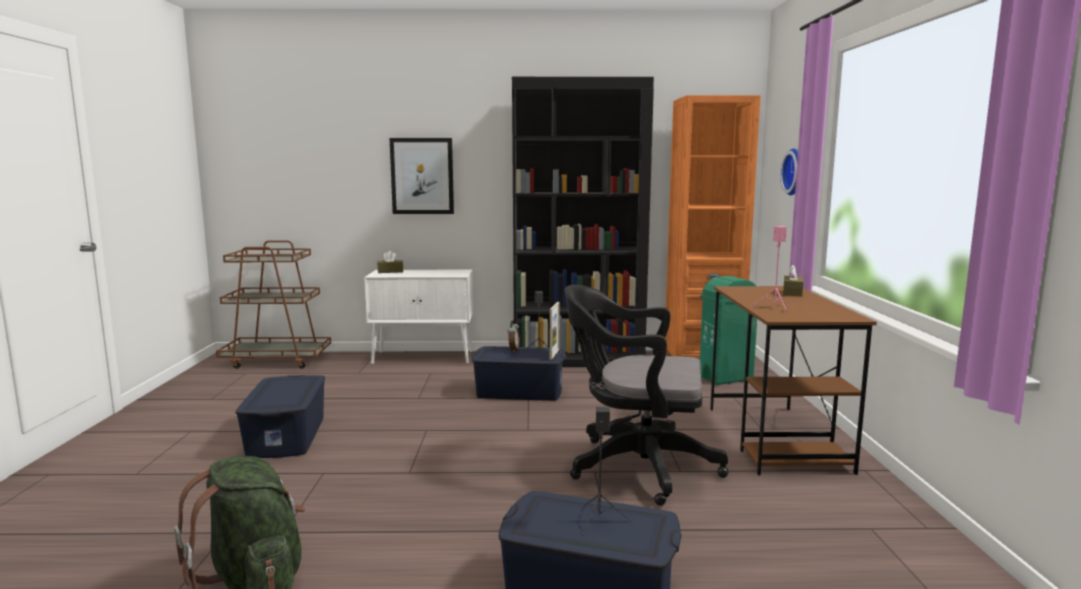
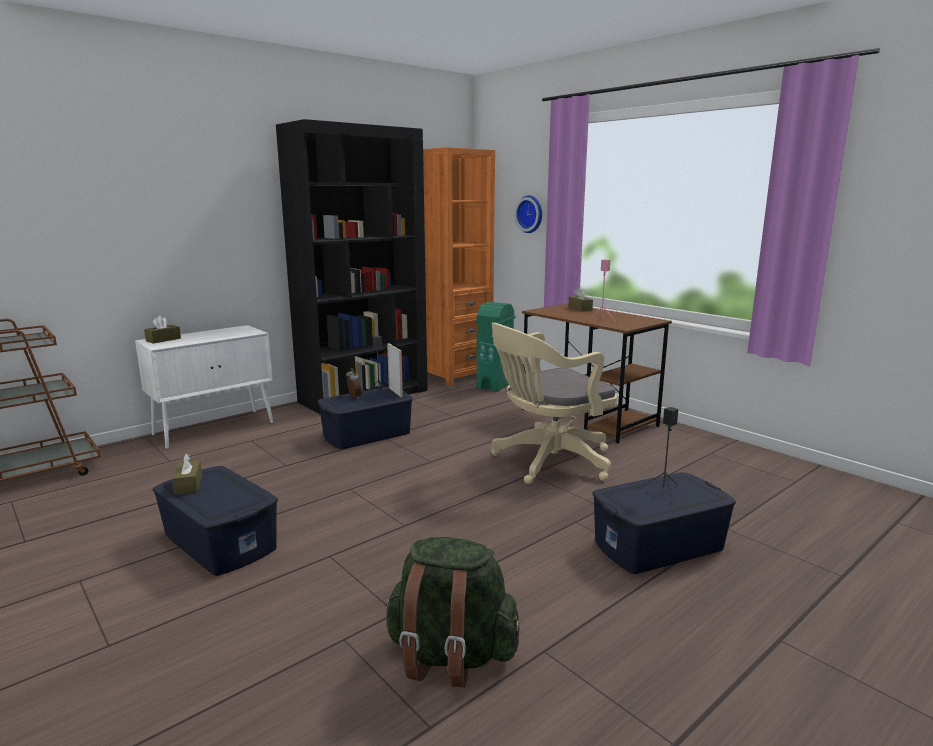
camera: 40 degrees left, 5 degrees up
picture [390,138,454,214] -> none
black office chair [565,285,729,506] -> beige office chair [491,323,617,484]
none -> brown tissue box [172,453,202,495]

